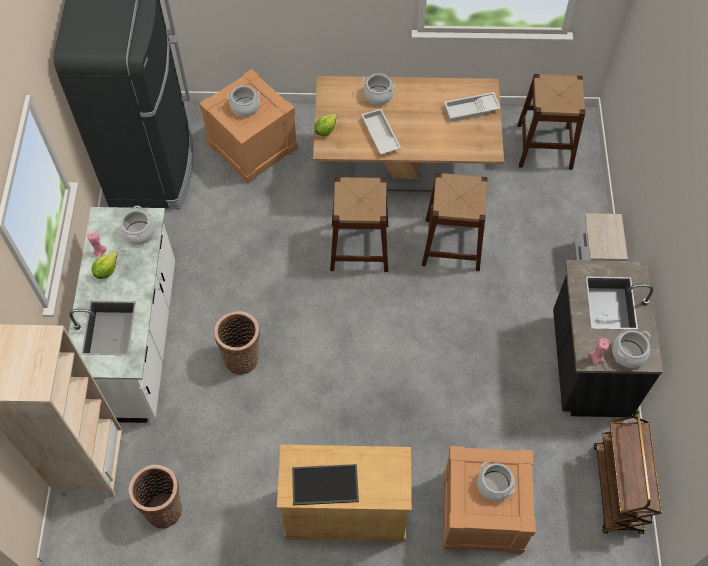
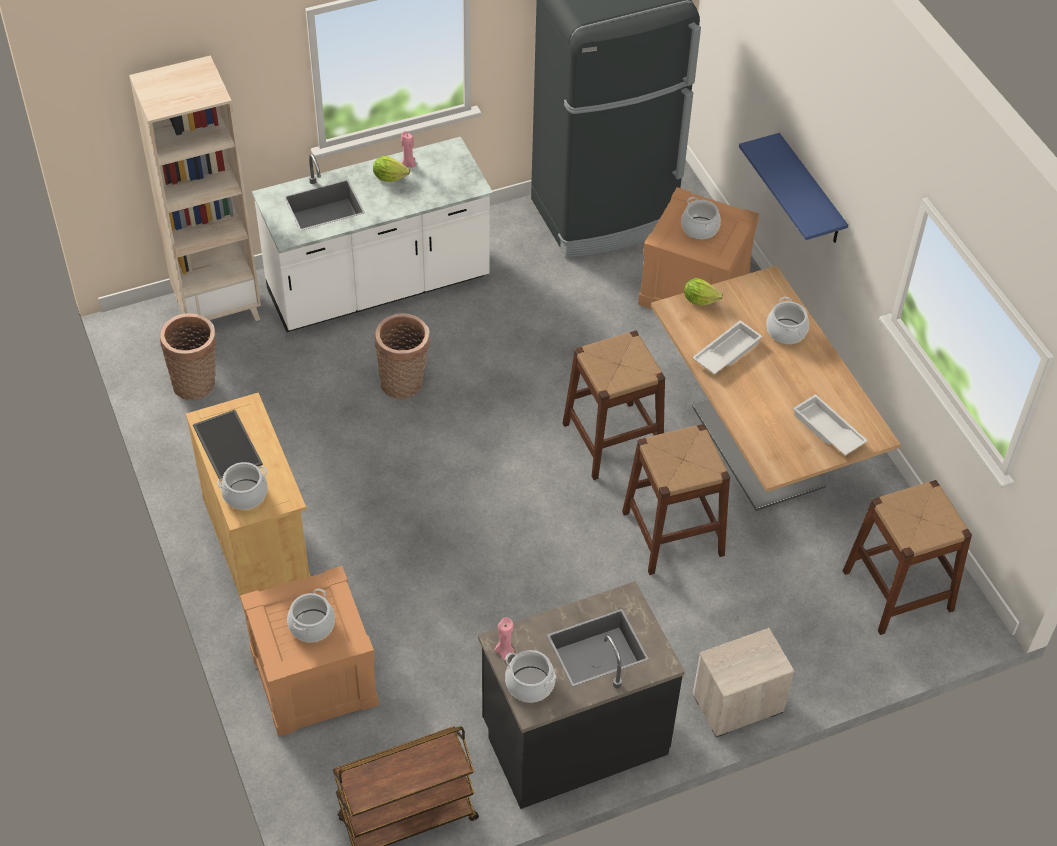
camera: 65 degrees right, 10 degrees down
cooking pot [120,206,155,245] -> cooking pot moved to [217,462,268,510]
none -> blue shelf [739,133,848,243]

